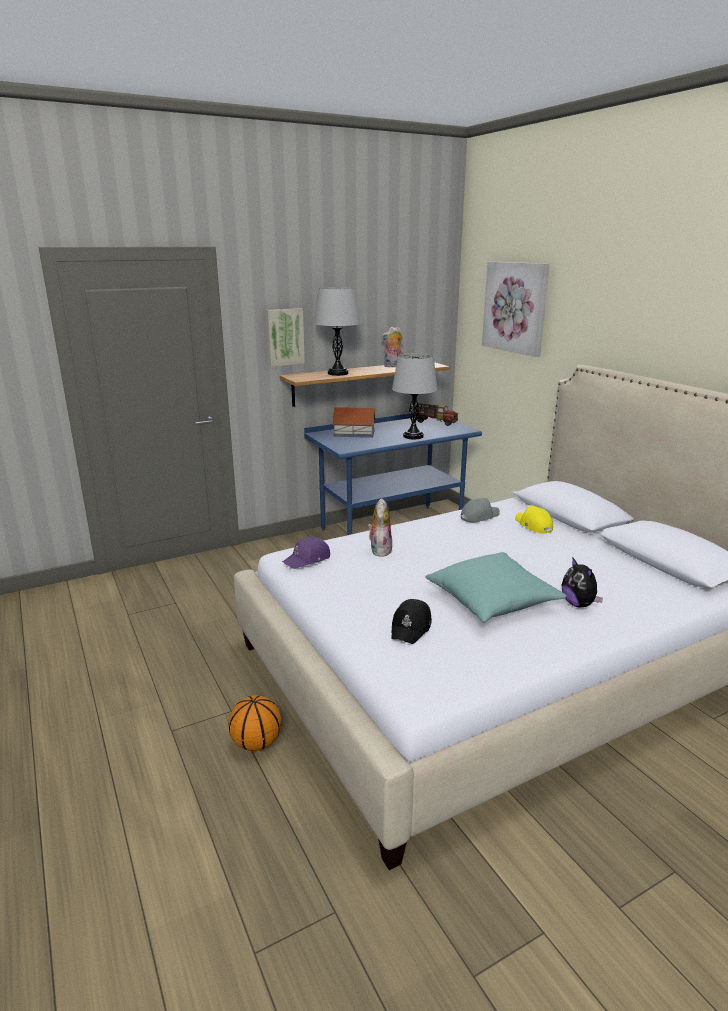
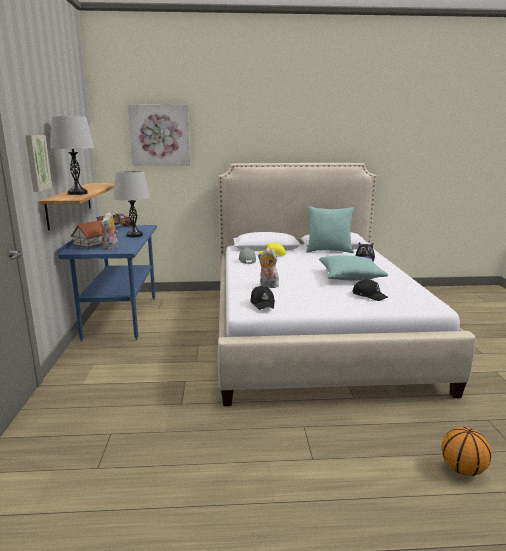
camera: 65 degrees left, 5 degrees down
basketball [228,695,282,751] -> basketball moved to [441,427,492,476]
purple cap [282,537,330,569] -> black cap [251,286,275,310]
plush toy [381,326,403,367] -> plush toy moved to [101,212,119,250]
none -> turquoise pillow [306,206,354,253]

